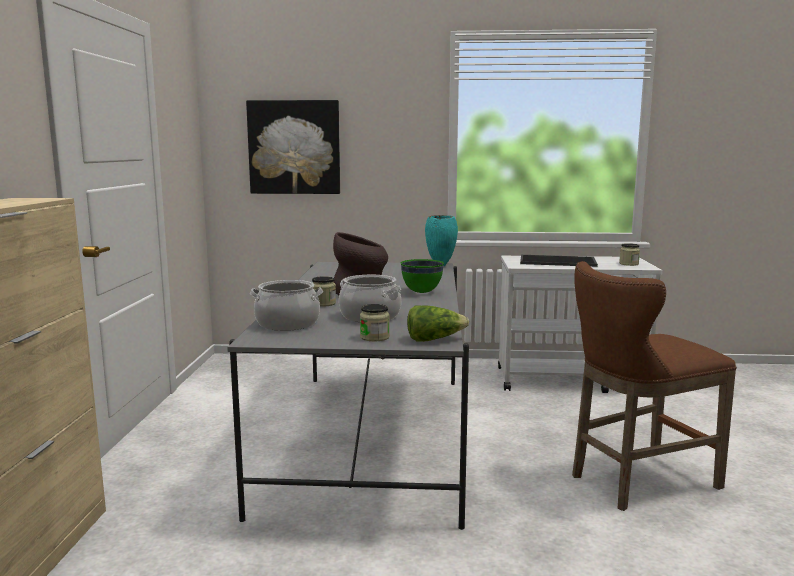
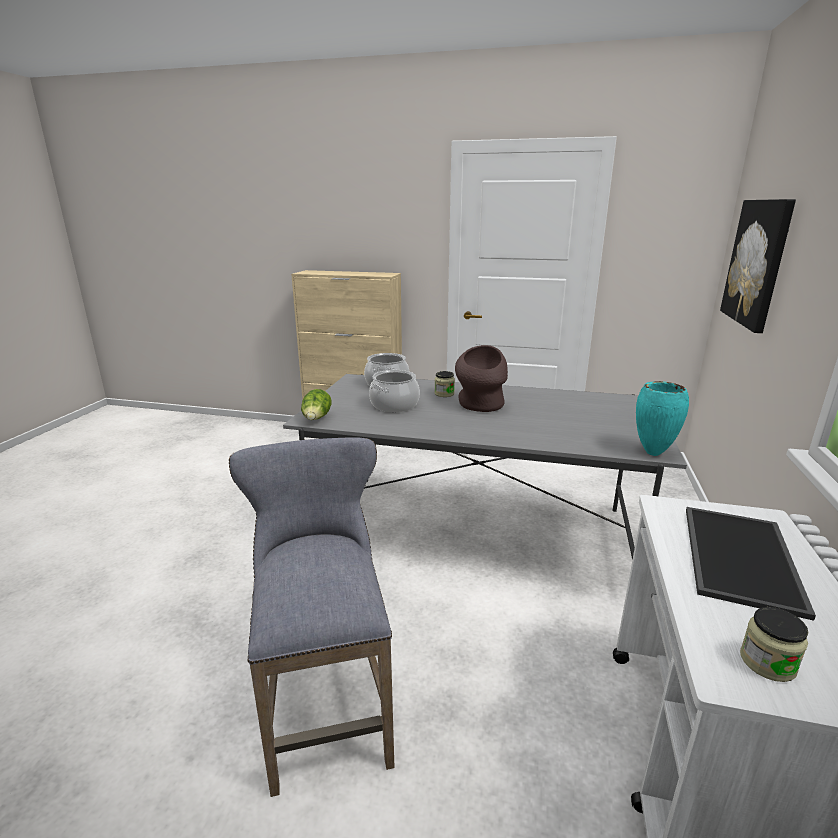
camera: 100 degrees right, 10 degrees up
jar [360,304,390,341] -> none
green bowl [401,259,444,293] -> none
brown stool [572,261,737,511] -> grey stool [229,437,395,797]

